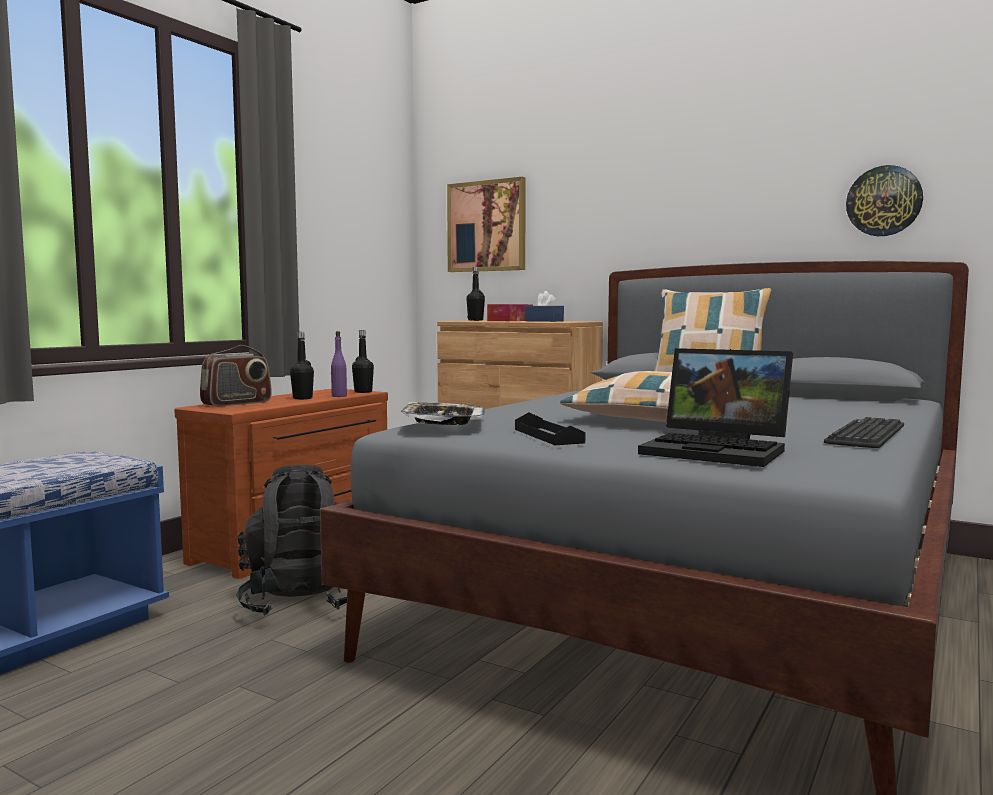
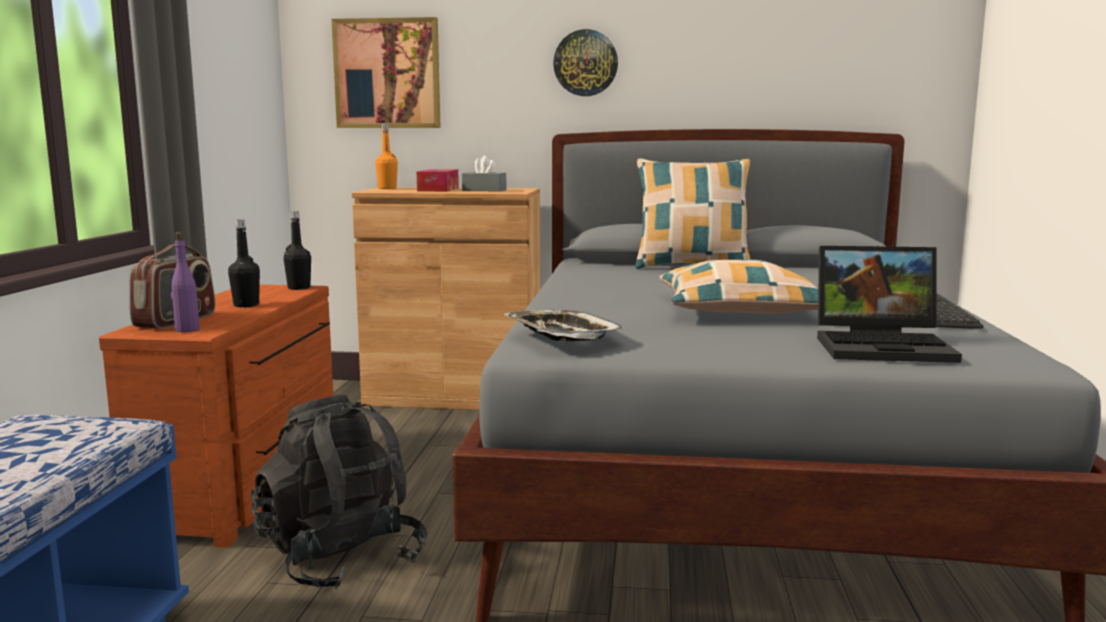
camera: 25 degrees left, 5 degrees up
purple bottle [331,331,347,397] -> purple bottle moved to [171,232,200,332]
black bottle [466,267,485,321] -> orange bottle [375,124,398,189]
black tray [515,412,585,445] -> none
blue tissue box [525,291,564,322] -> grey tissue box [462,156,506,192]
wall clock [846,165,923,236] -> wall clock moved to [553,29,618,96]

